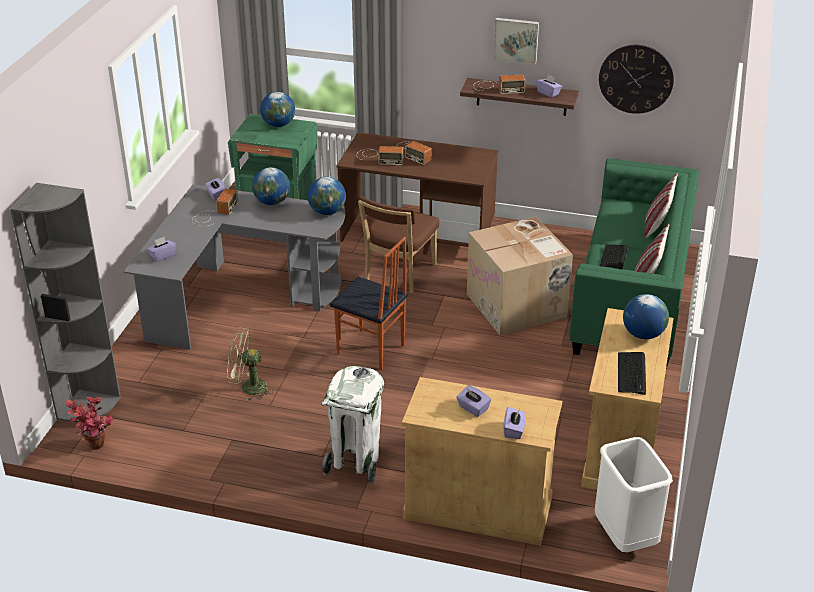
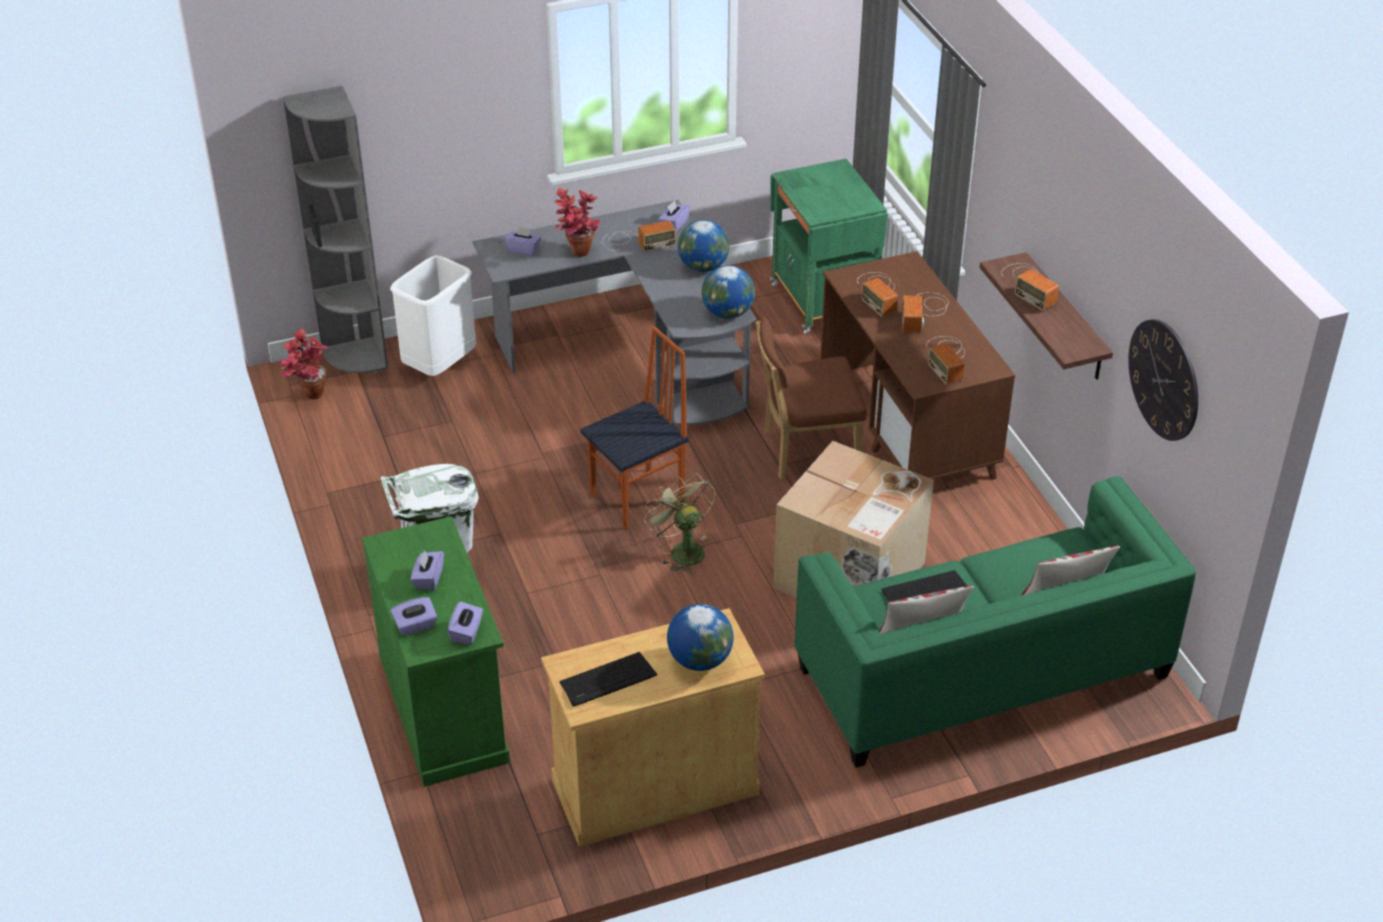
camera: 55 degrees right, 5 degrees up
green fan [227,327,273,401] -> green fan moved to [644,473,715,574]
globe [260,92,295,127] -> none
chair [330,237,408,370] -> chair turned 120 degrees counterclockwise [581,326,689,530]
beige cabinet [402,377,562,546] -> green cabinet [362,516,510,787]
picture [493,18,539,64] -> none
purple tissue box [536,75,562,98] -> purple tissue box moved to [448,601,483,645]
white trash can [595,437,673,552] -> white trash can moved to [390,255,476,376]
none -> potted plant [554,188,600,257]
none -> radio [926,336,965,384]

